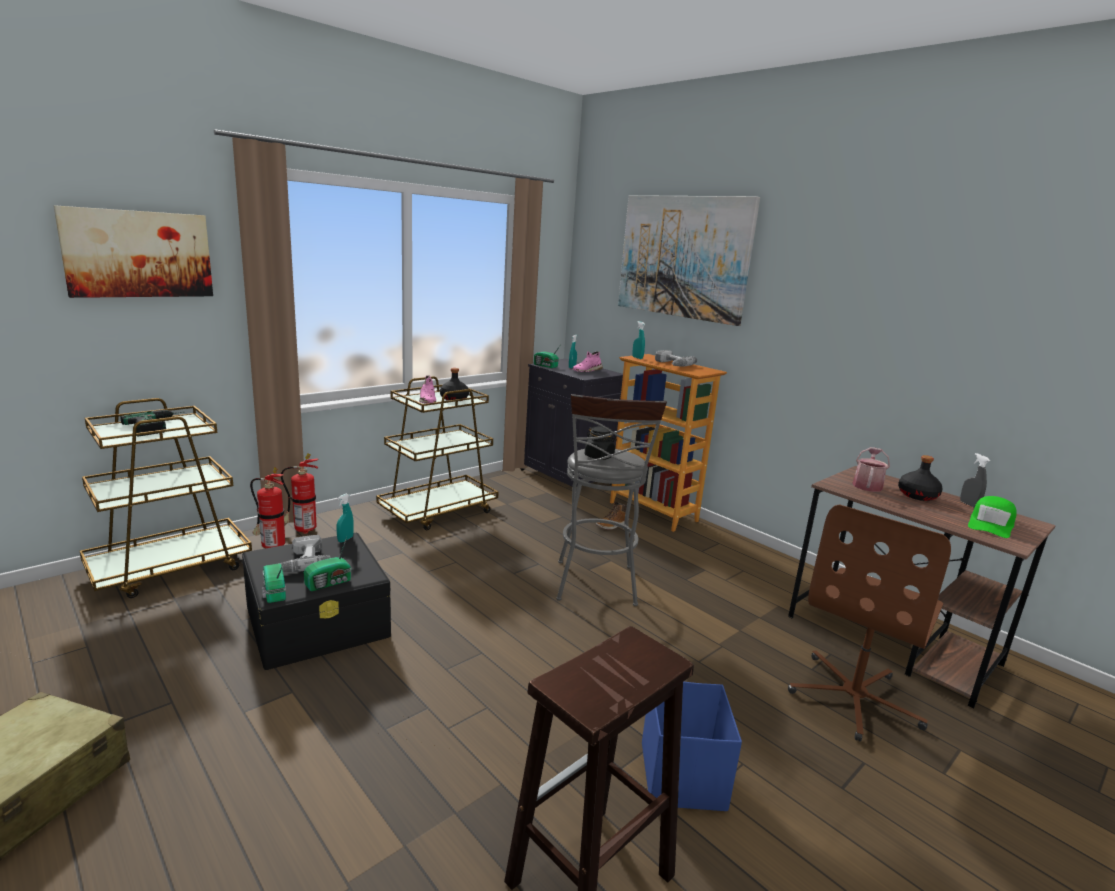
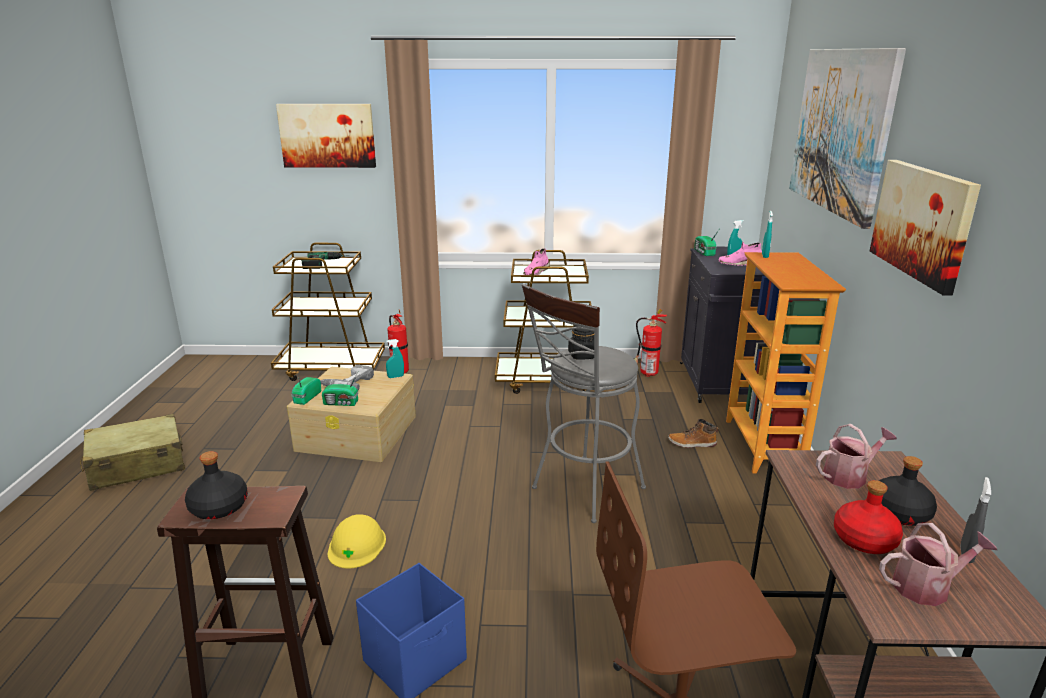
camera: 45 degrees right, 5 degrees up
black storage box [242,533,391,670] -> beige storage box [287,367,416,462]
fire extinguisher [281,453,319,534] -> fire extinguisher moved to [634,309,668,377]
black bottle [440,368,469,401] -> black bottle moved to [185,451,248,519]
power drill [655,350,697,366] -> none
green cap [968,496,1017,538] -> watering can [879,523,997,606]
none -> yellow hard hat [328,514,386,568]
none -> red bottle [834,480,903,554]
none -> picture [870,160,981,296]

